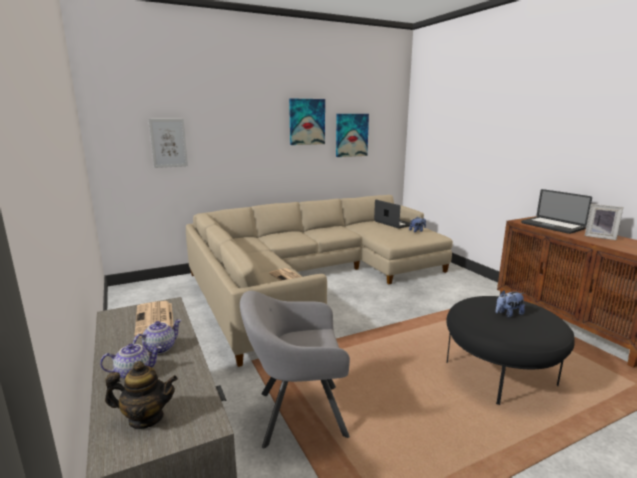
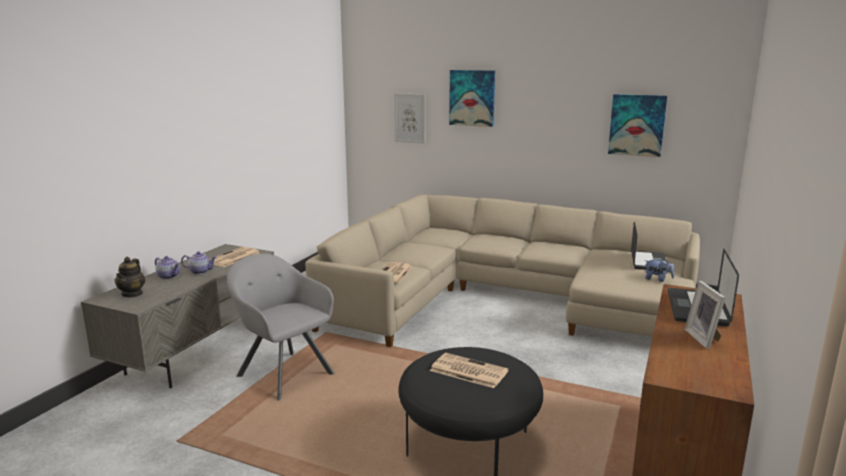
camera: 50 degrees right, 0 degrees up
teapot [105,361,178,429] -> teapot turned 45 degrees clockwise [115,257,145,297]
picture [289,98,325,145] -> picture moved to [449,70,495,127]
plush toy [495,290,525,318] -> newspaper [430,353,509,388]

